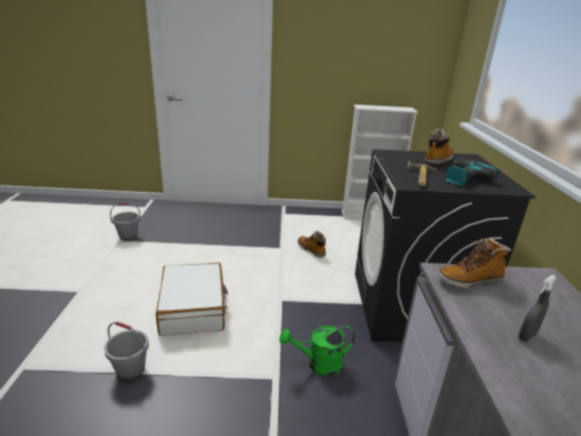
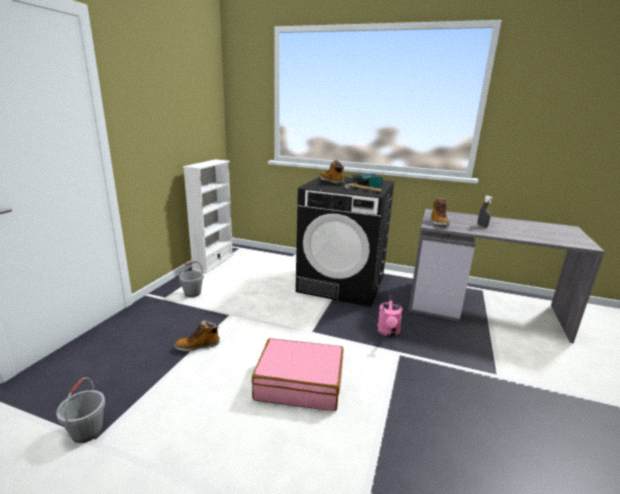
camera: 70 degrees left, 5 degrees down
grey bucket [104,322,149,380] -> grey bucket moved to [179,261,204,297]
white suitcase [156,263,228,336] -> pink suitcase [252,338,343,411]
green watering can [279,325,355,377] -> pink watering can [377,296,403,337]
boot [298,231,326,258] -> boot moved to [175,320,220,352]

